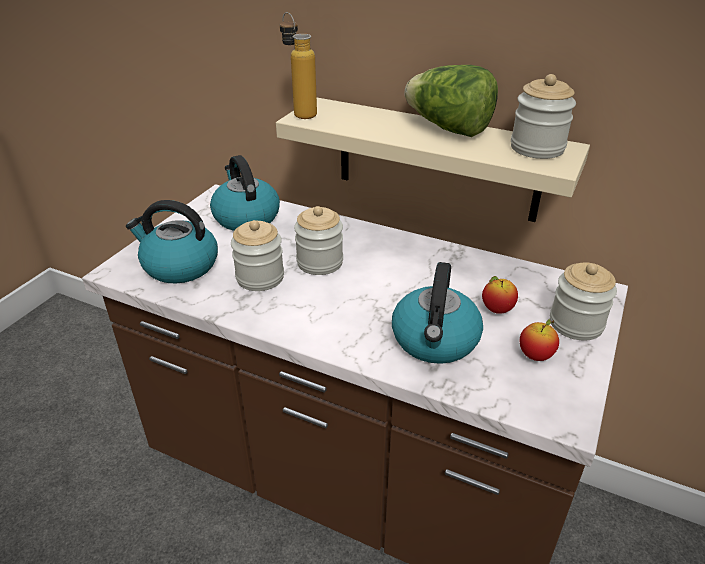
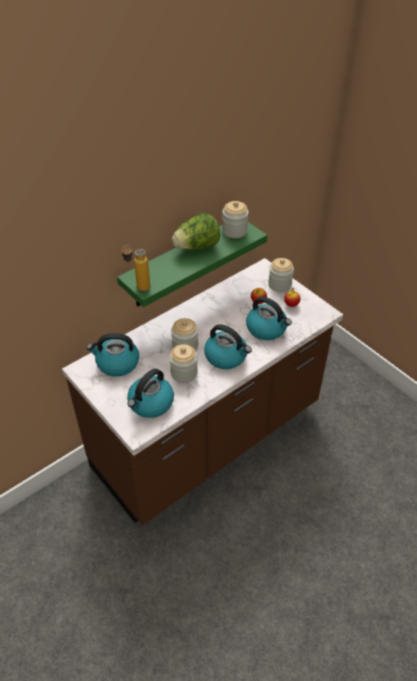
camera: 65 degrees left, 10 degrees up
beige shelf [276,98,590,222] -> green shelf [117,222,267,307]
none -> kettle [204,324,252,369]

